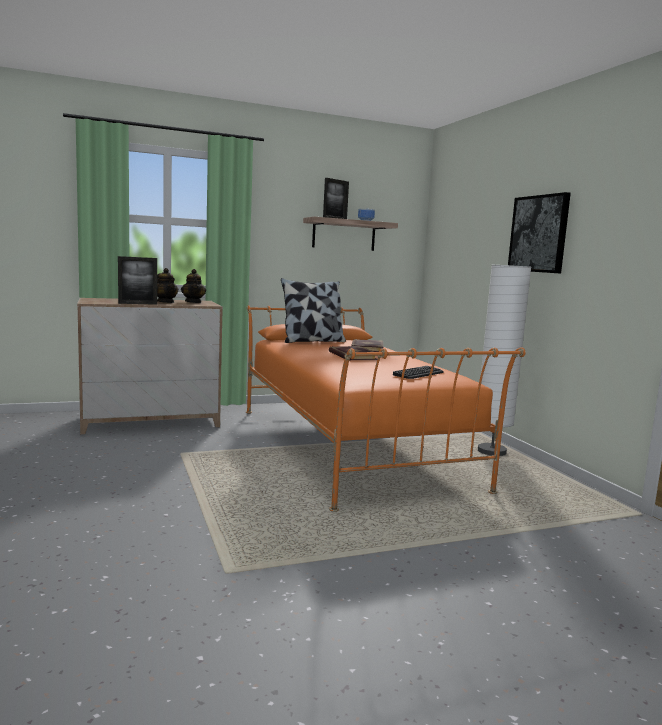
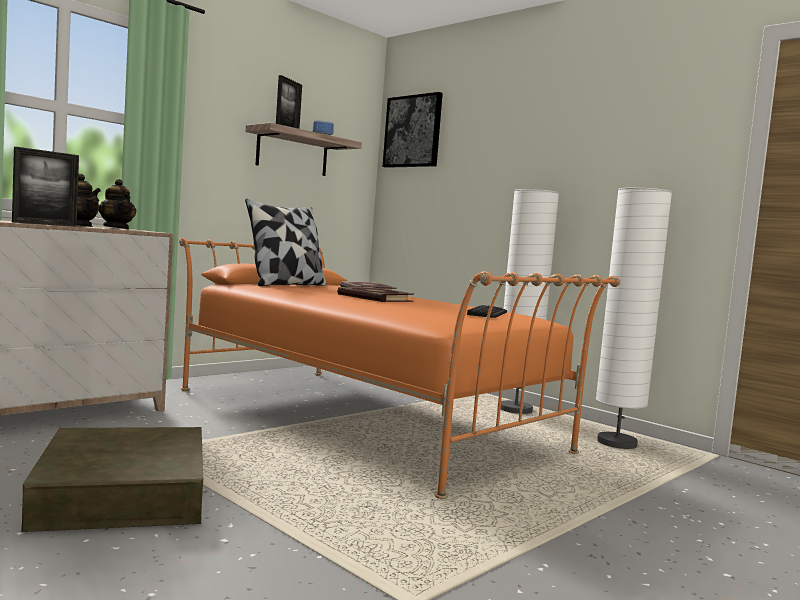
camera: 25 degrees left, 5 degrees down
picture [508,192,571,273] -> picture moved to [383,92,443,168]
none -> brown storage box [21,427,203,532]
none -> white floor lamp [596,187,672,449]

